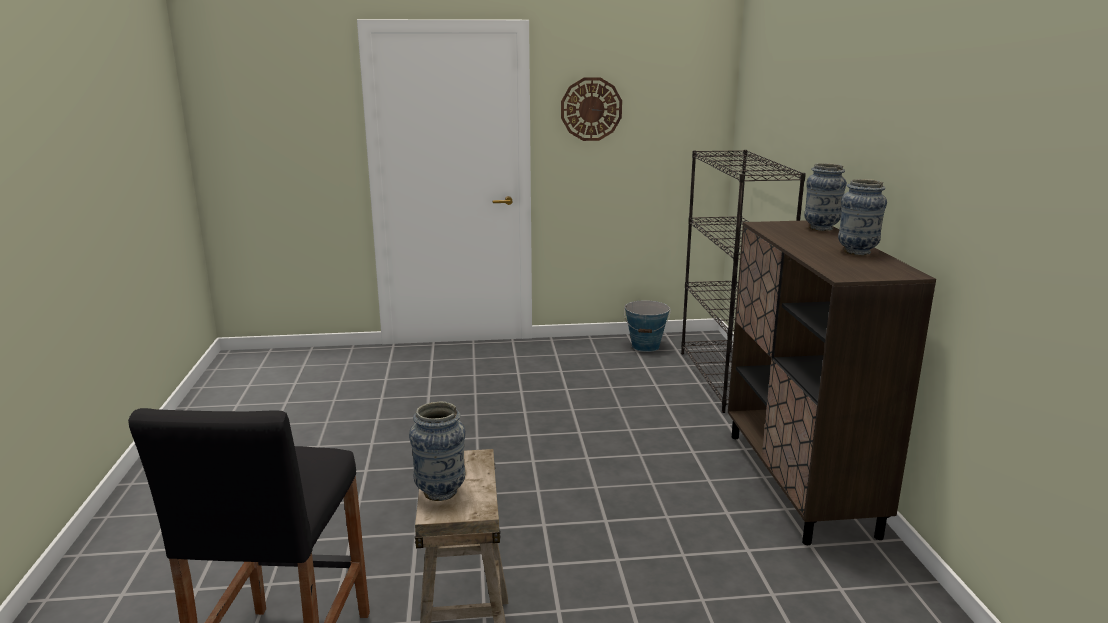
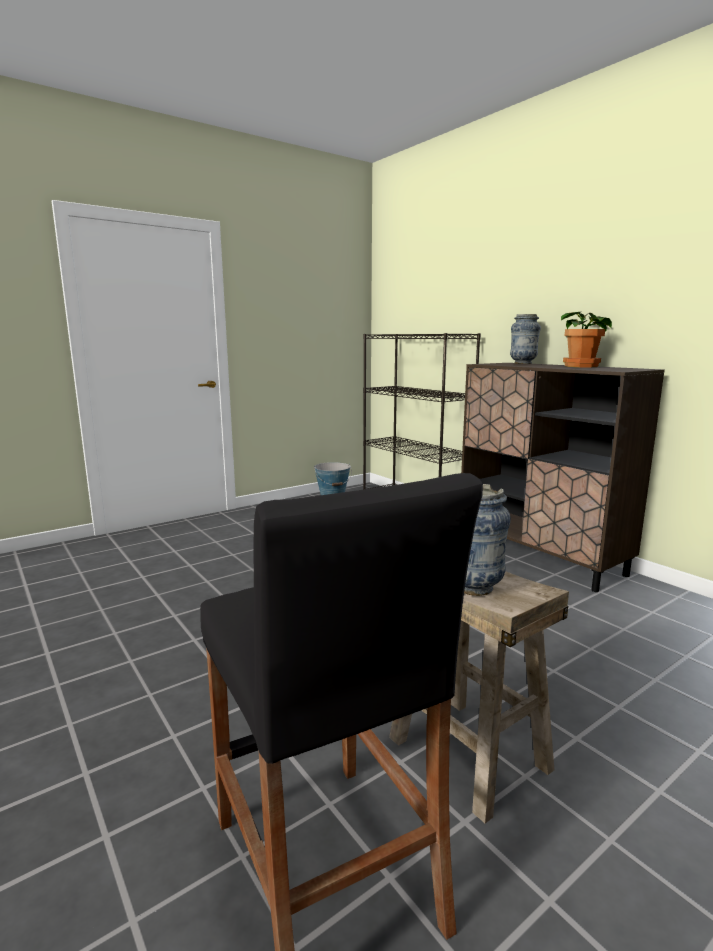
camera: 30 degrees left, 5 degrees down
wall clock [561,77,622,141] -> none
vase [838,179,887,255] -> potted plant [561,312,612,367]

